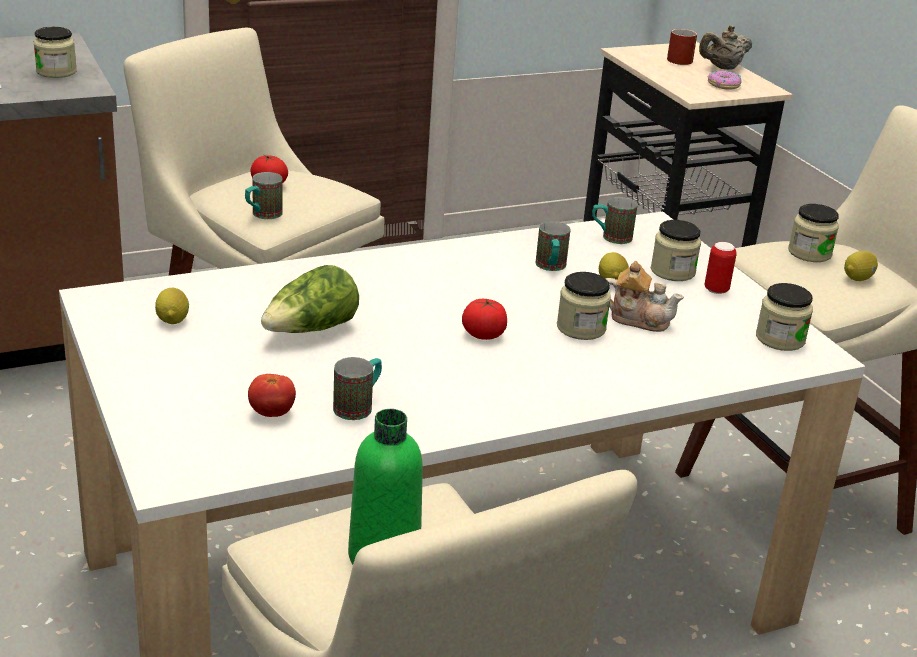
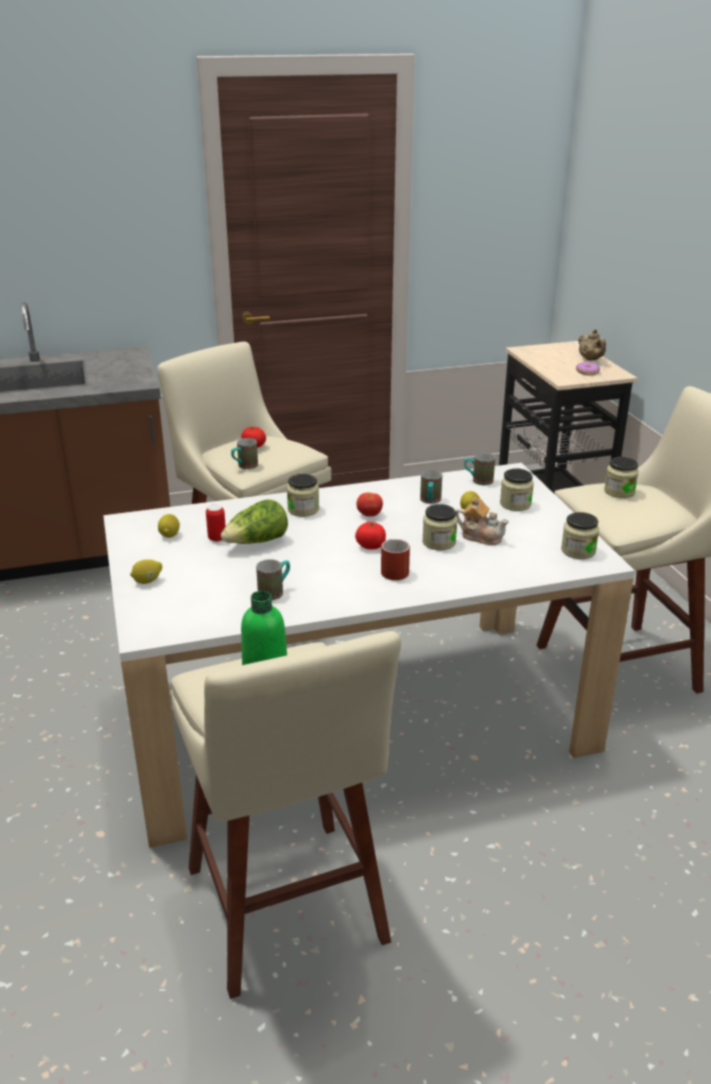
camera: 10 degrees right, 0 degrees up
jar [33,27,77,78] -> jar moved to [287,474,319,517]
tomato [248,374,296,417] -> tomato moved to [357,493,383,517]
red mug [667,29,697,65] -> red mug moved to [381,539,410,580]
beige teapot [699,25,752,70] -> beige teapot turned 90 degrees counterclockwise [578,329,606,360]
can [704,242,737,294] -> can moved to [206,504,226,542]
lemon [844,251,878,281] -> lemon moved to [130,559,162,584]

